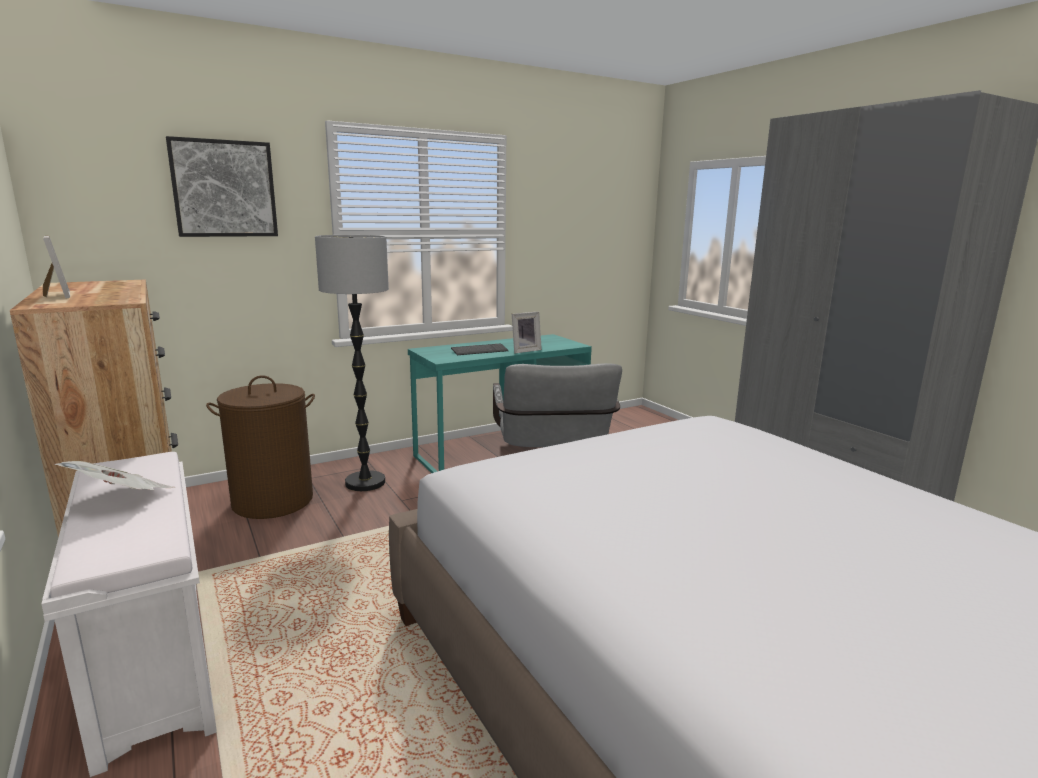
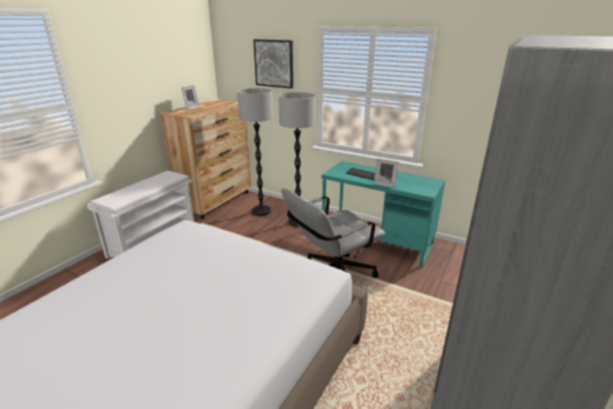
camera: 60 degrees right, 10 degrees up
newspaper [54,461,175,490] -> none
brown laundry basket [206,375,315,519] -> floor lamp [237,88,273,216]

